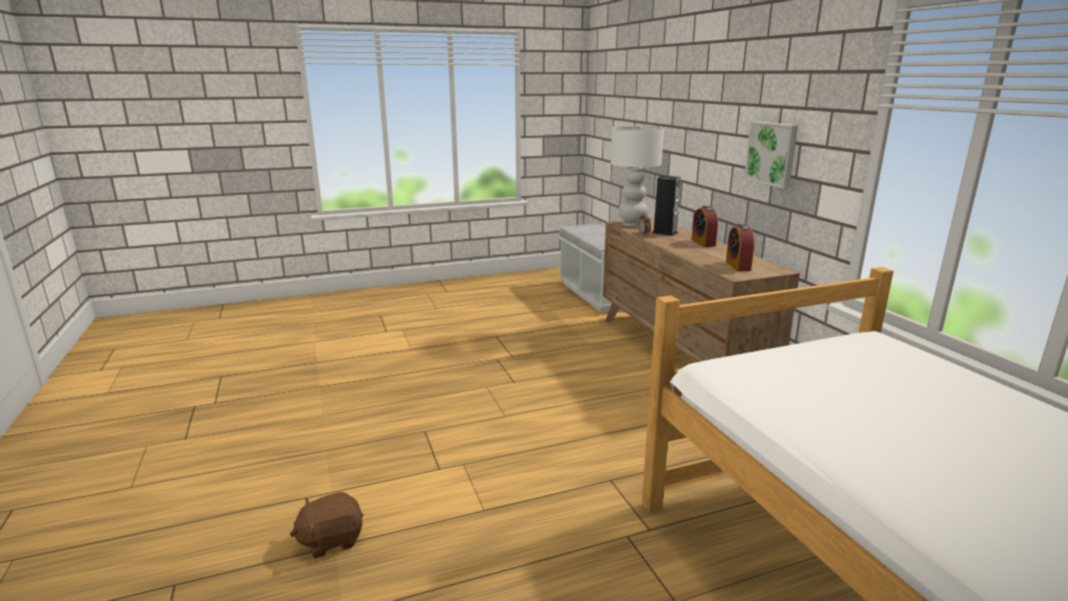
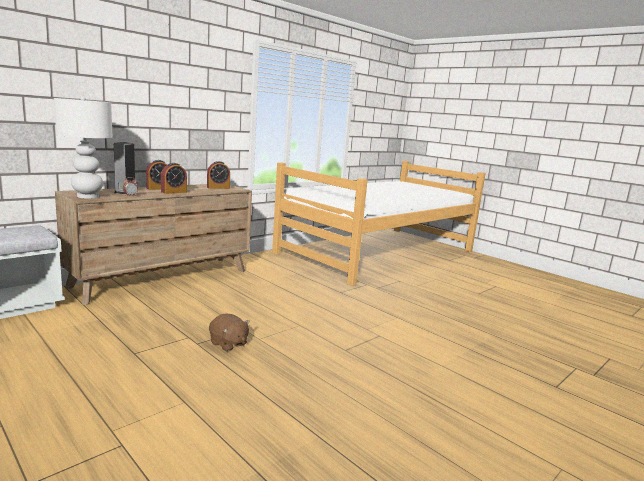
camera: 115 degrees left, 5 degrees down
brown plush toy [290,492,363,558] -> brown plush toy moved to [209,314,250,352]
picture [744,121,798,189] -> none
none -> alarm clock [161,163,187,194]

